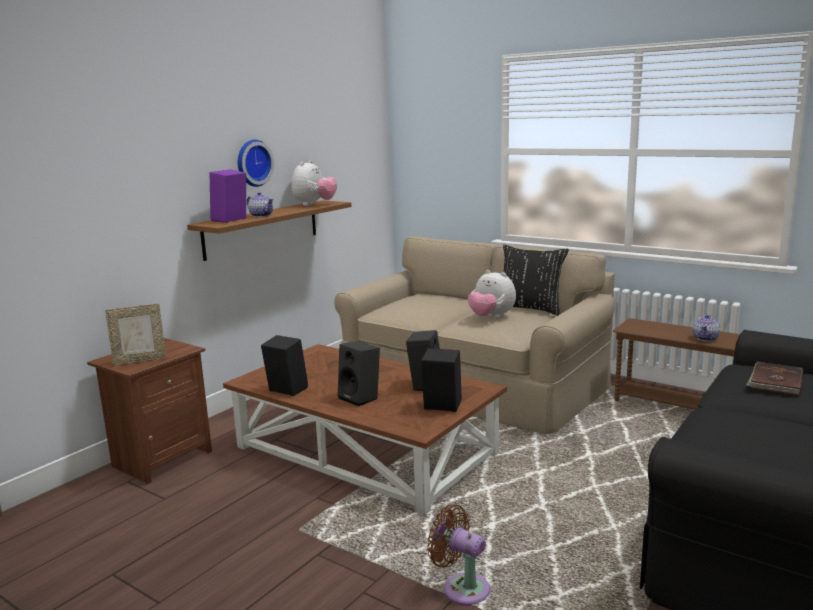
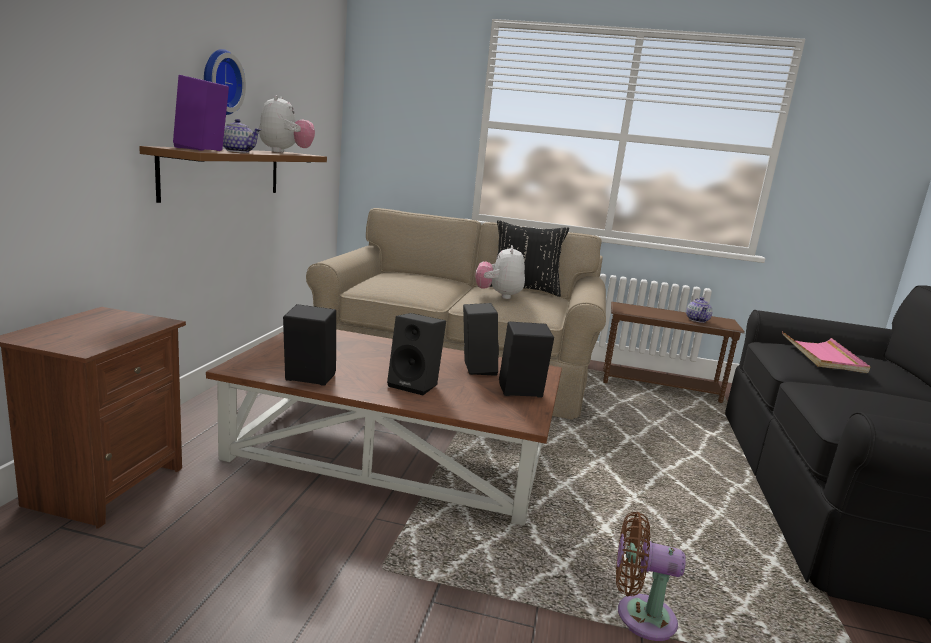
camera: 25 degrees left, 0 degrees up
picture frame [105,303,166,366] -> none
plush toy [468,270,516,318] -> plush toy turned 75 degrees clockwise [475,245,525,299]
brown book [747,362,804,396] -> pink tray [782,332,871,373]

